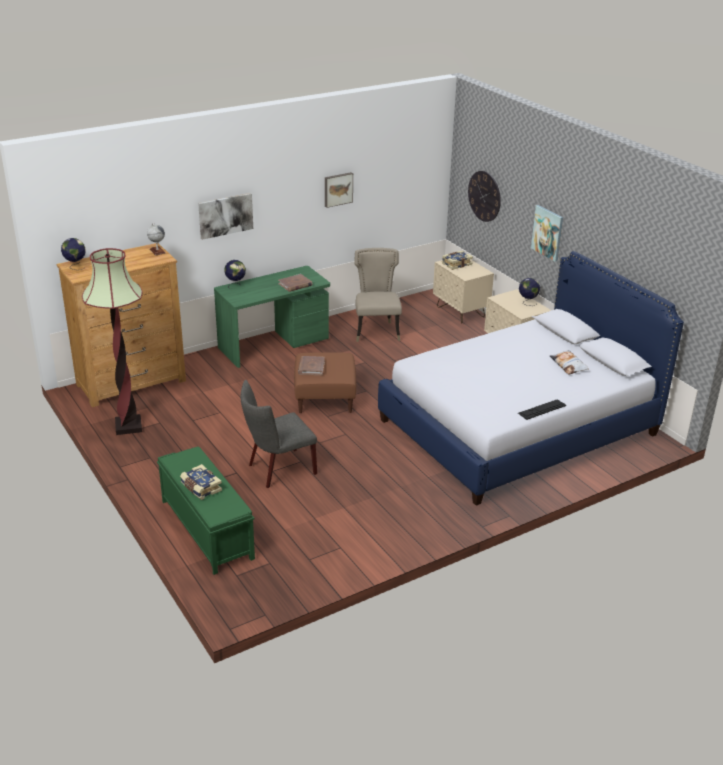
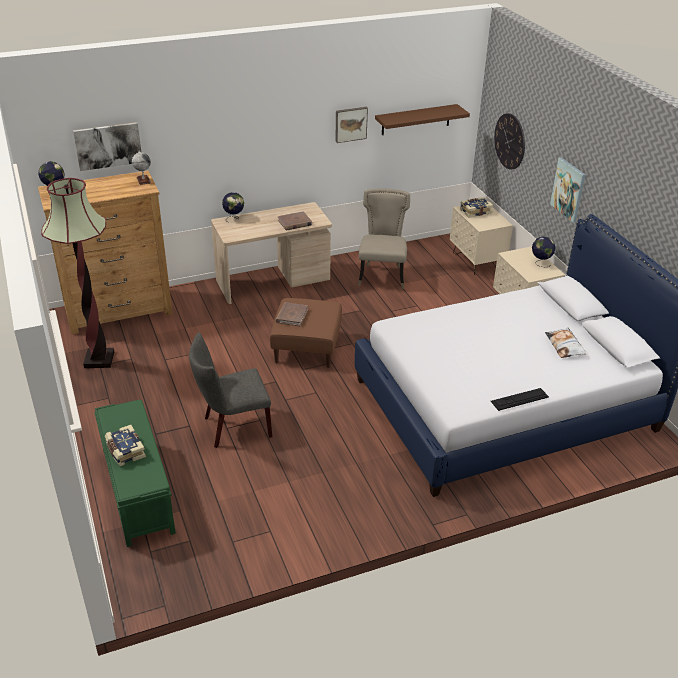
camera: 10 degrees right, 5 degrees up
picture [198,193,253,240] -> picture moved to [73,122,141,171]
green desk [214,266,330,368] -> beige desk [211,202,332,304]
none -> brown shelf [375,104,470,135]

